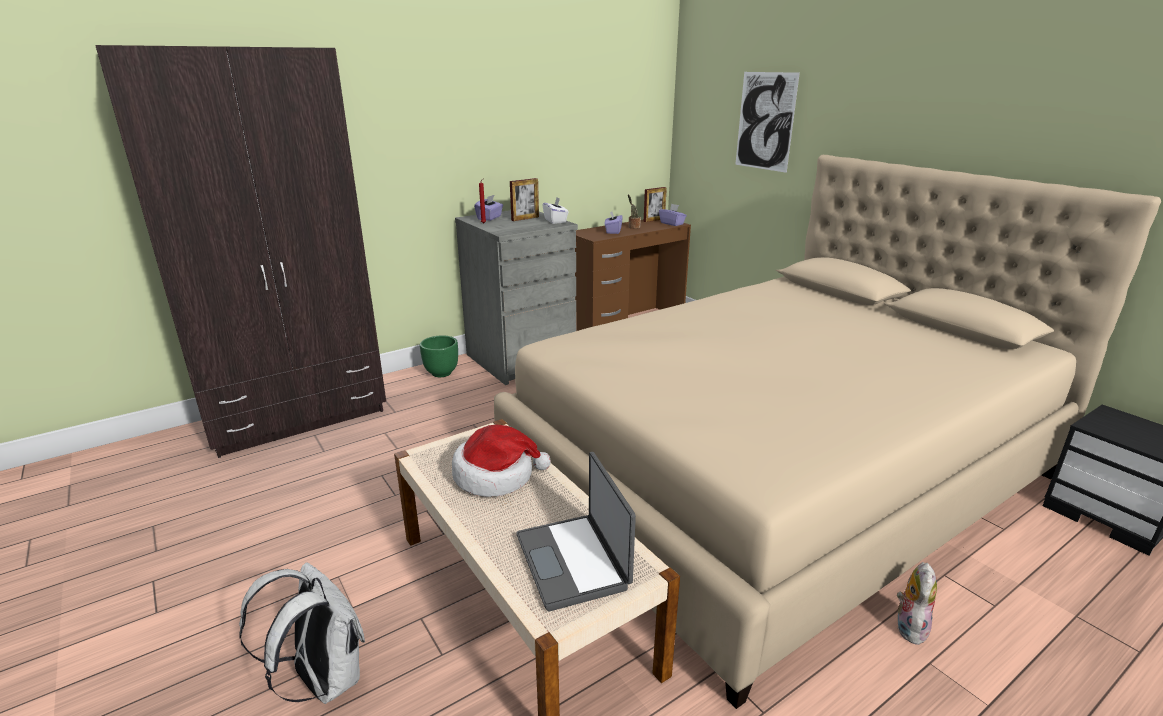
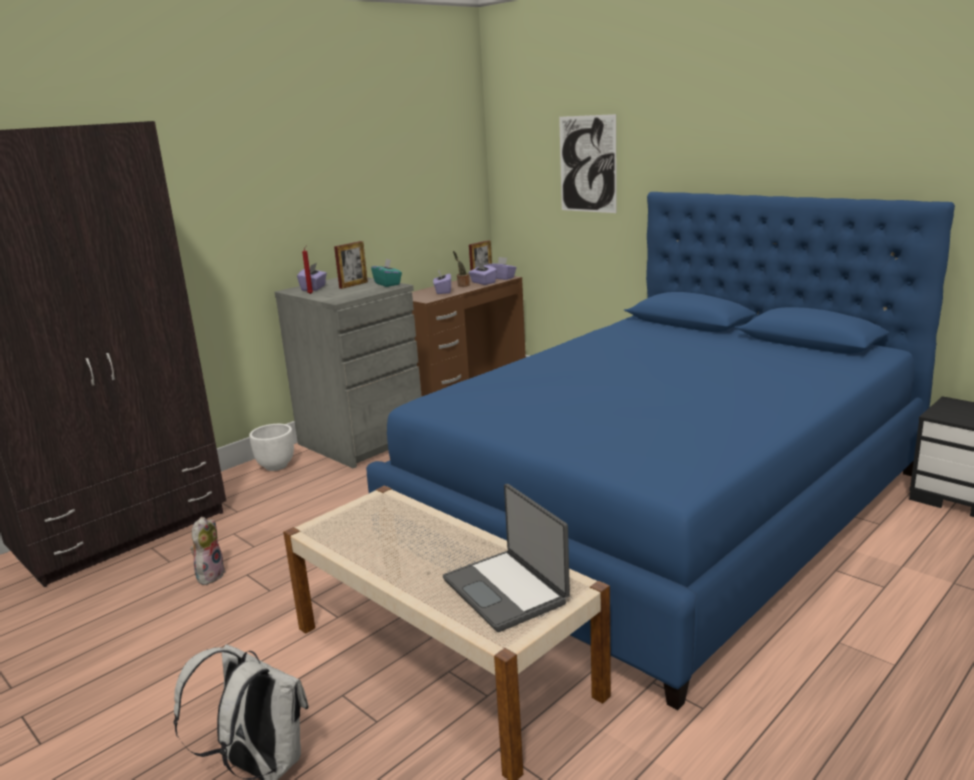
camera: 10 degrees left, 5 degrees down
green planter [420,335,458,377] -> white planter [249,424,294,471]
hat [452,425,551,497] -> none
beige bed [494,155,1161,709] -> blue bed [366,192,955,710]
white tissue box [543,197,569,224] -> turquoise tissue box [371,258,402,287]
plush toy [897,562,937,645] -> plush toy moved to [191,517,226,586]
none -> purple tissue box [469,262,497,285]

